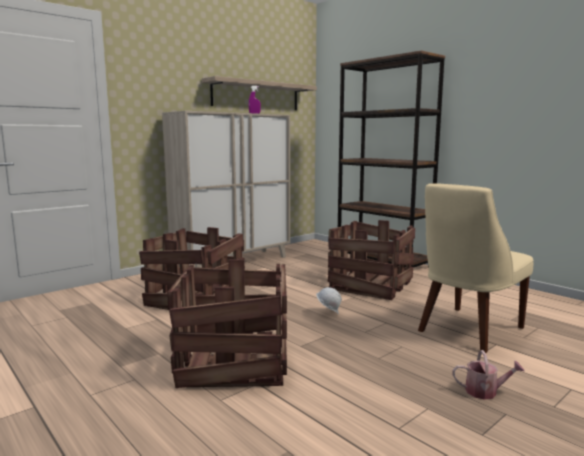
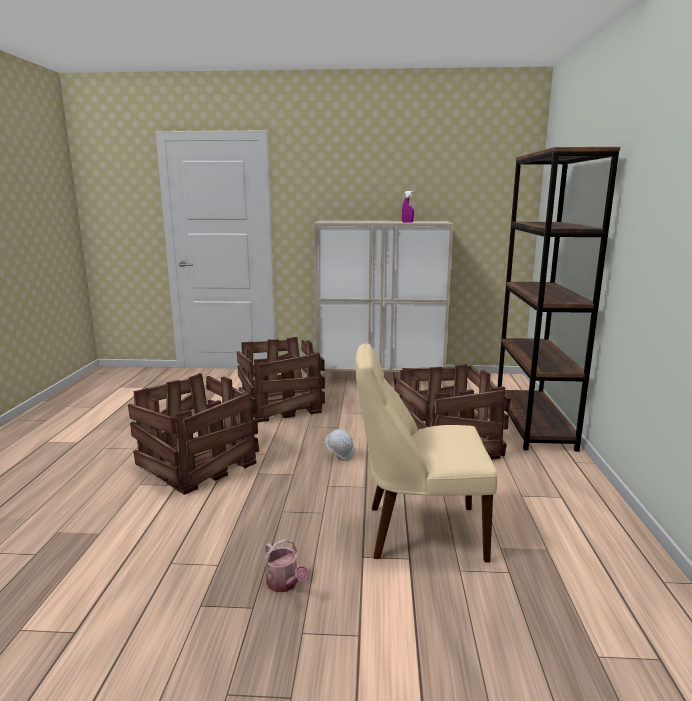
camera: 45 degrees right, 5 degrees up
shelf [202,76,317,110] -> none

